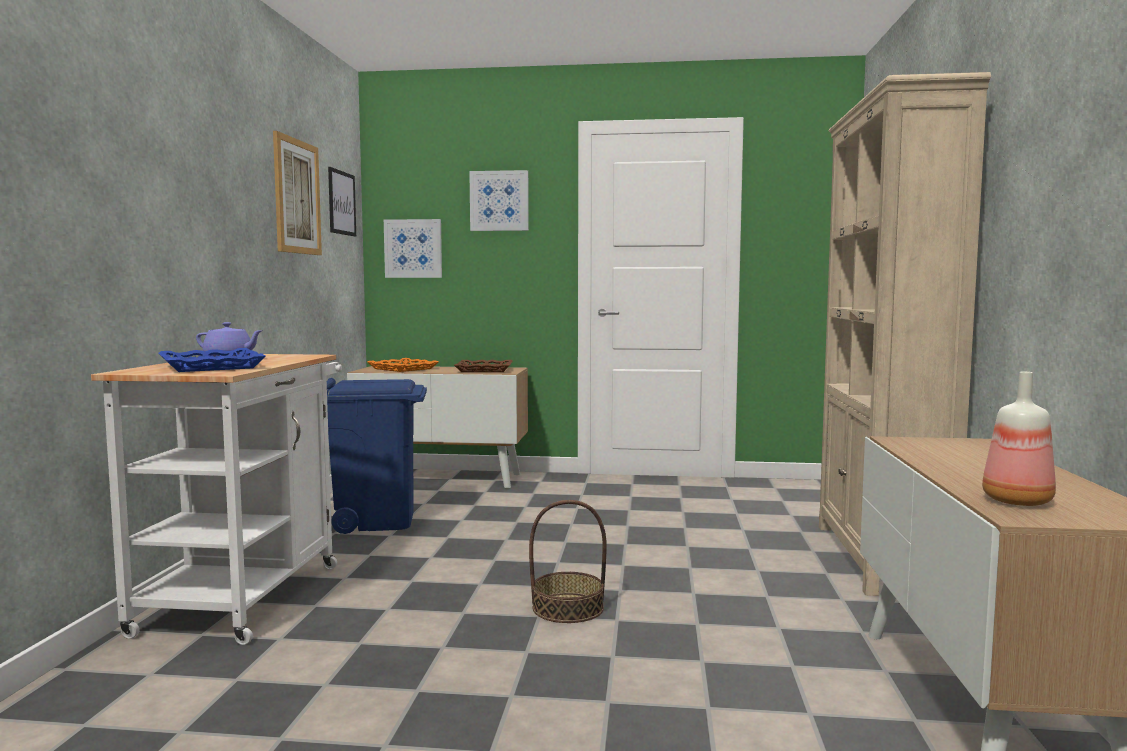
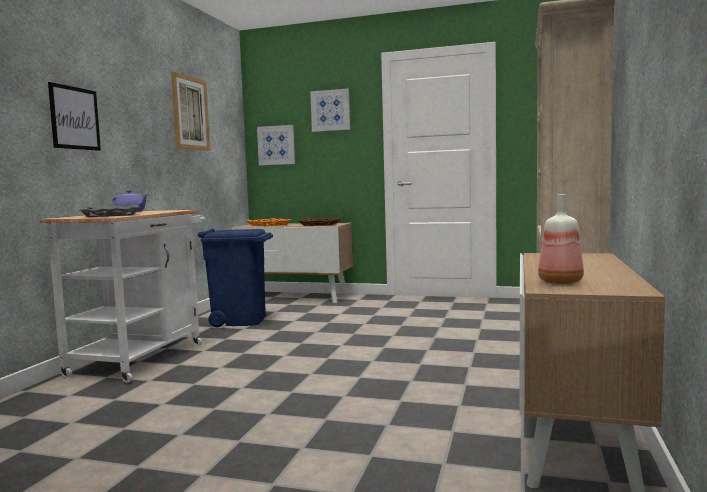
camera: 10 degrees right, 0 degrees up
blue tray [159,348,266,372] -> grey tray [80,205,139,217]
picture [328,167,356,236] -> picture moved to [48,82,101,151]
basket [529,500,607,623] -> none

